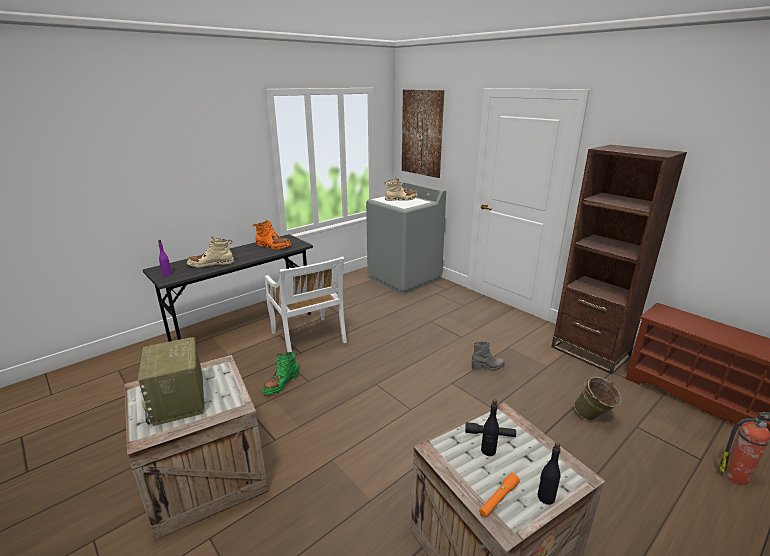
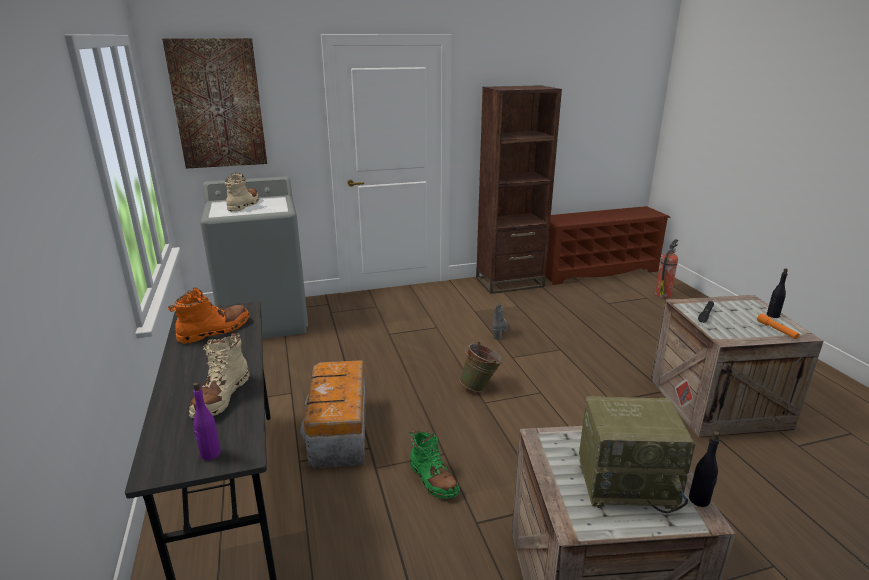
camera: 65 degrees left, 0 degrees up
white chair [265,257,347,352] -> storage box [300,360,366,469]
black bottle [481,399,499,456] -> black bottle moved to [689,431,720,507]
green bucket [574,377,621,421] -> green bucket moved to [460,342,503,392]

